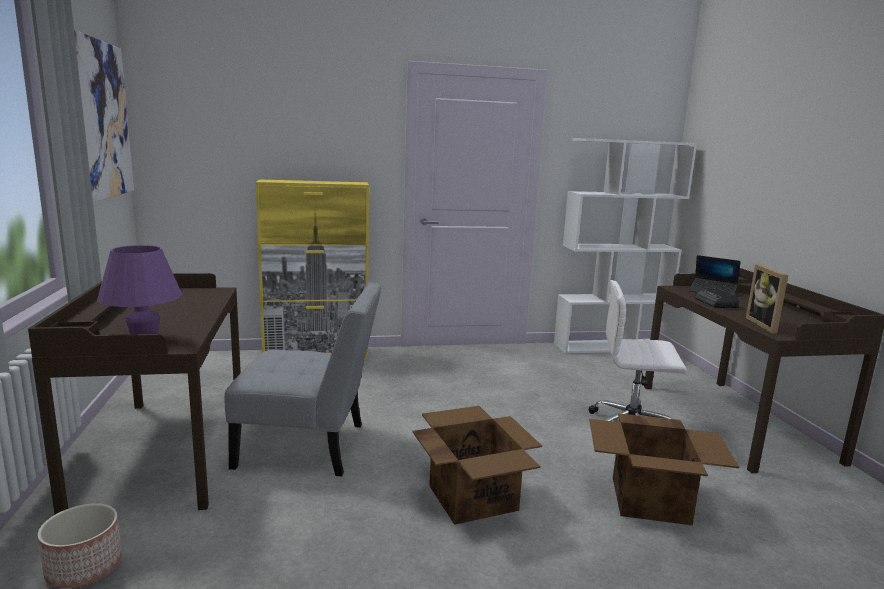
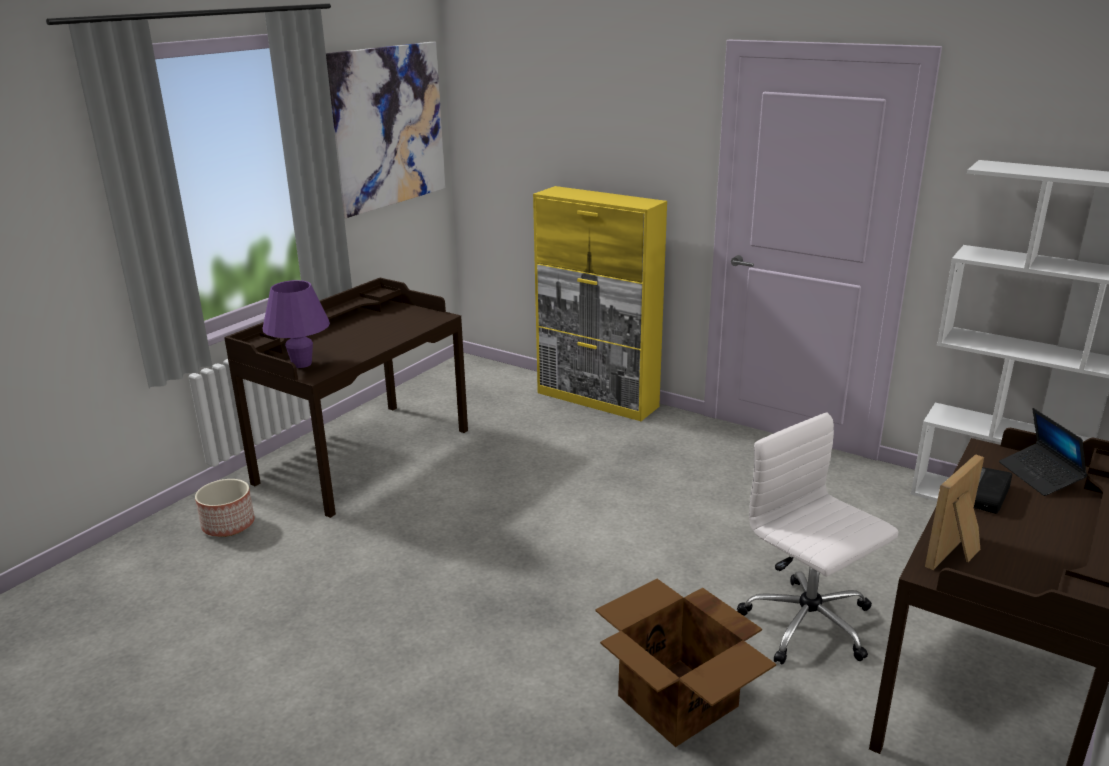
camera: 45 degrees right, 10 degrees up
grey chair [225,282,382,476] -> none
cardboard box [413,406,542,525] -> none

